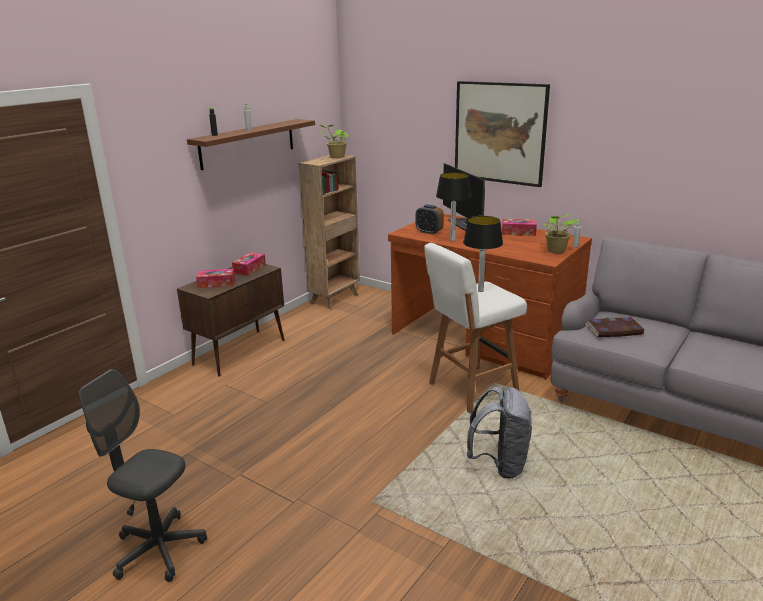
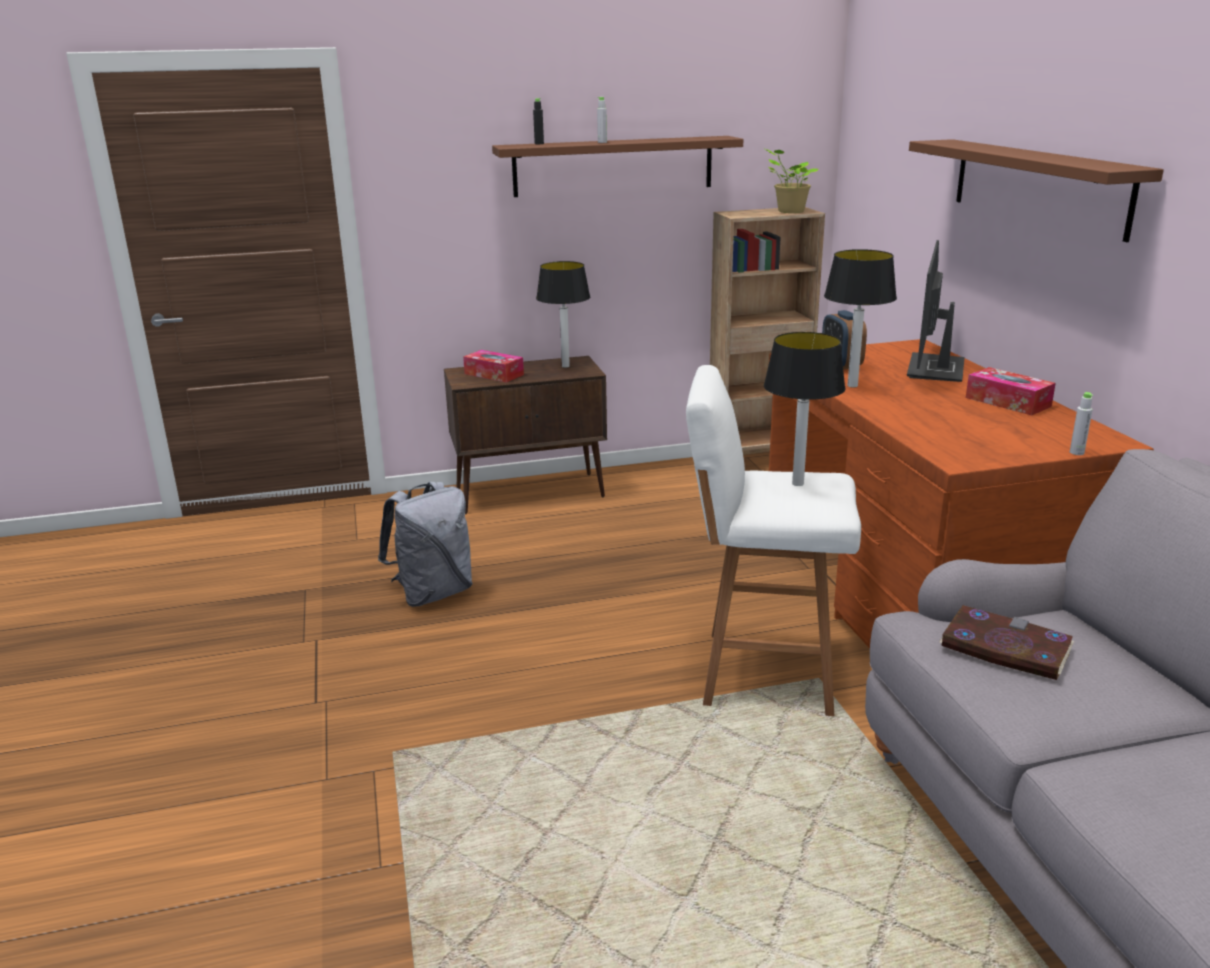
camera: 40 degrees right, 0 degrees up
grey office chair [79,369,207,582] -> none
tissue box [232,252,266,275] -> table lamp [536,261,590,368]
picture [455,81,550,187] -> brown shelf [909,139,1164,242]
grey backpack [467,387,532,479] -> grey backpack moved to [378,481,473,607]
potted plant [543,214,577,253] -> none

